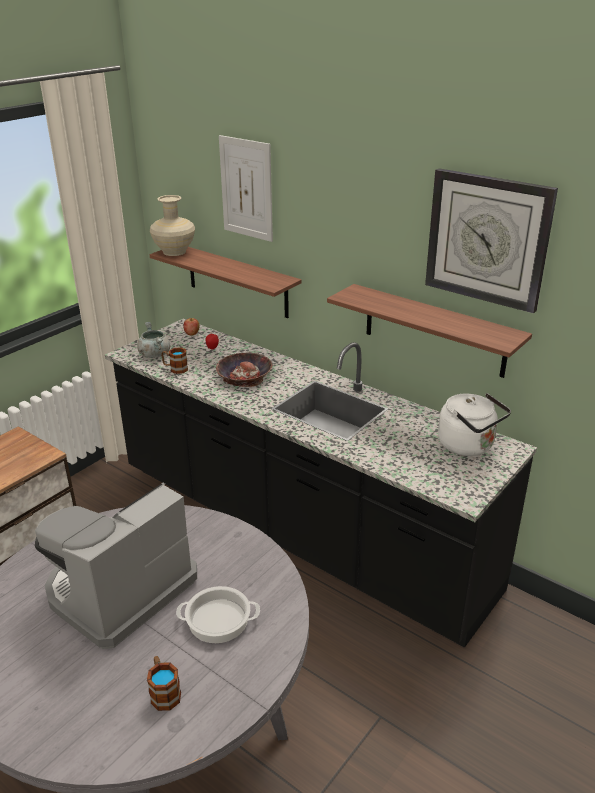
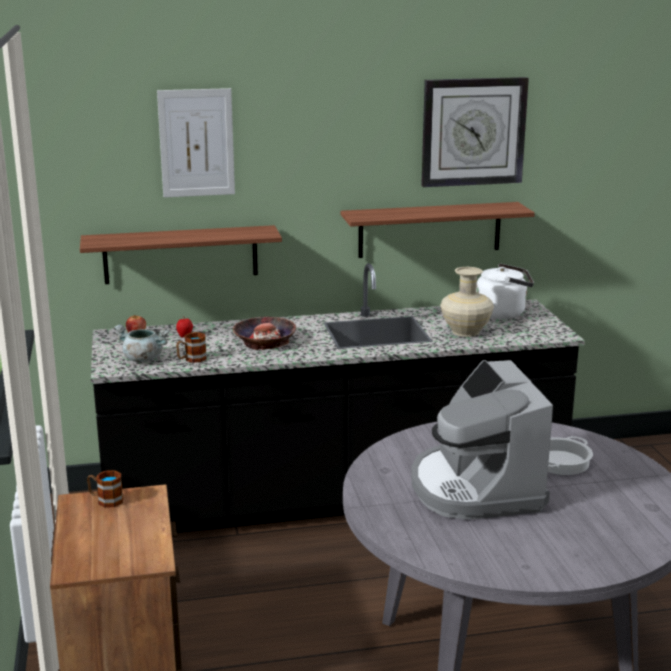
camera: 50 degrees left, 10 degrees down
mug [147,656,181,711] -> mug moved to [87,470,123,508]
beige vase [150,195,195,256] -> beige vase moved to [440,267,494,337]

